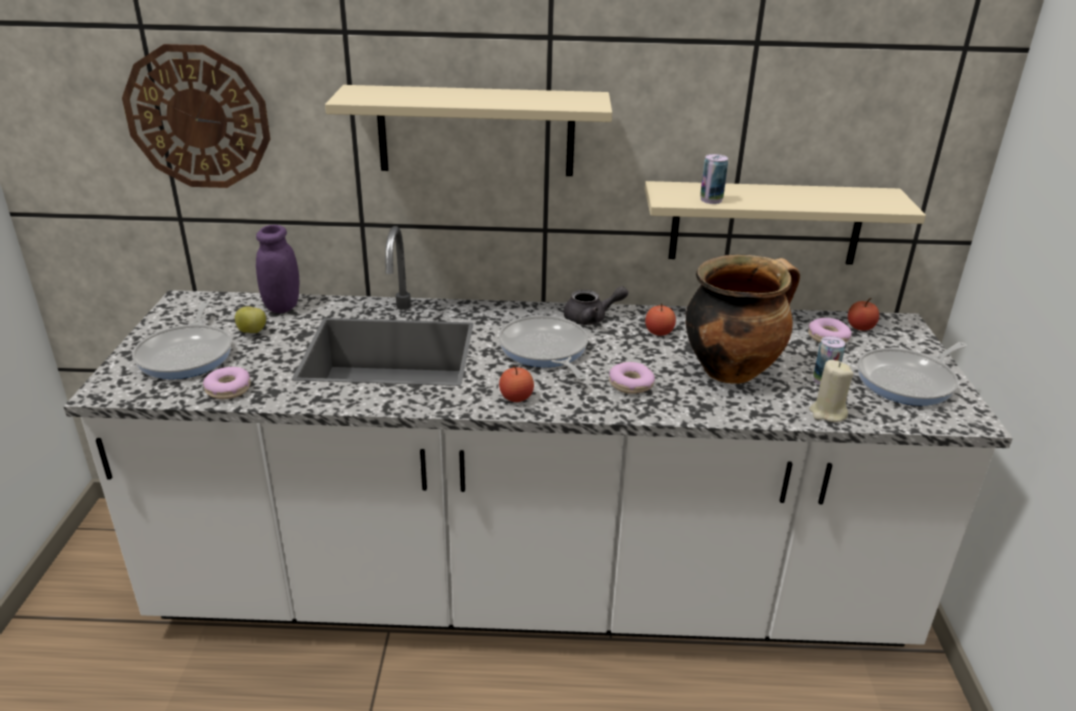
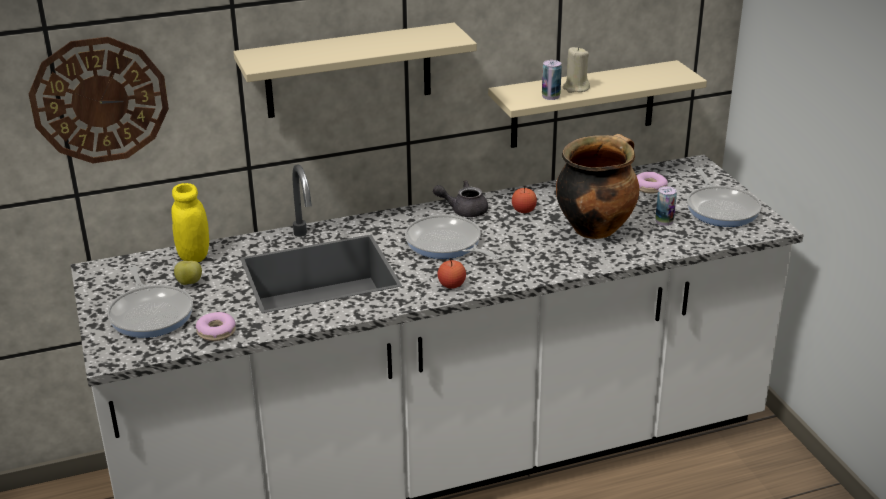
camera: 20 degrees left, 0 degrees up
purple jar [256,225,299,313] -> yellow jar [171,183,209,262]
grey teapot [564,286,628,325] -> grey teapot turned 150 degrees counterclockwise [433,180,488,217]
donut [609,362,655,394] -> none
beige candle [809,360,853,422] -> beige candle moved to [563,47,590,93]
apple [848,298,879,331] -> none
frying pan [858,342,966,406] -> frying pan turned 45 degrees counterclockwise [687,168,761,227]

